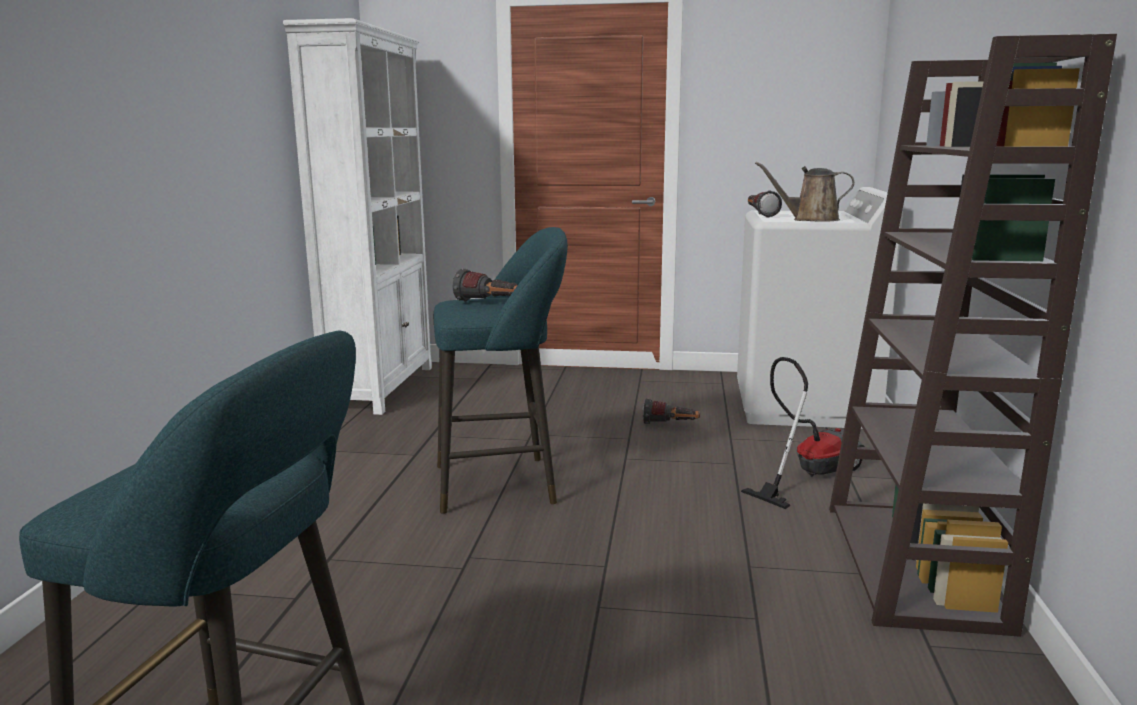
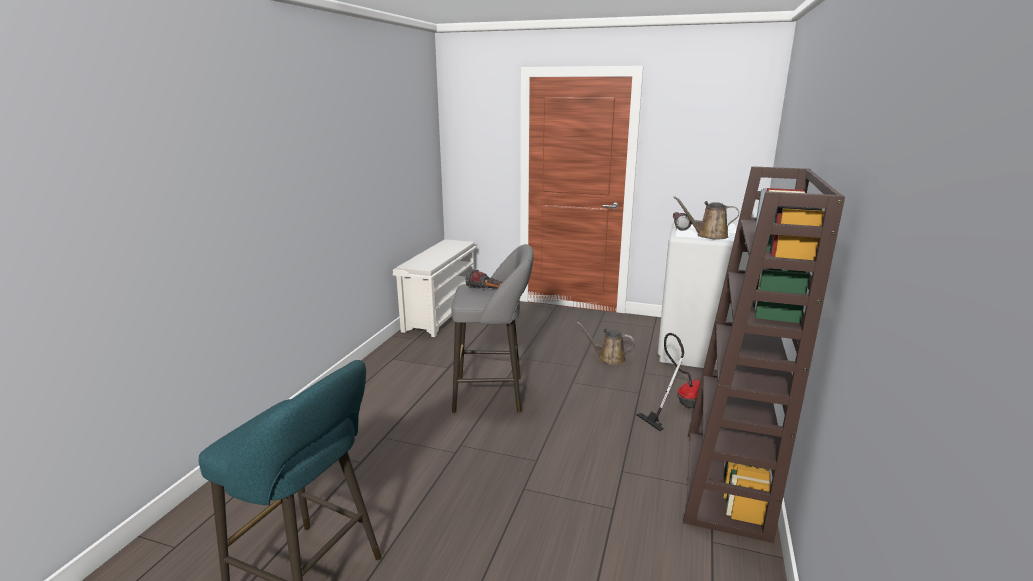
camera: 10 degrees right, 5 degrees up
white bookcase [283,18,432,415] -> white shoe rack [393,239,477,337]
turquoise stool [434,227,568,514] -> grey stool [452,244,534,413]
flashlight [642,399,700,424] -> brown watering can [577,322,634,365]

